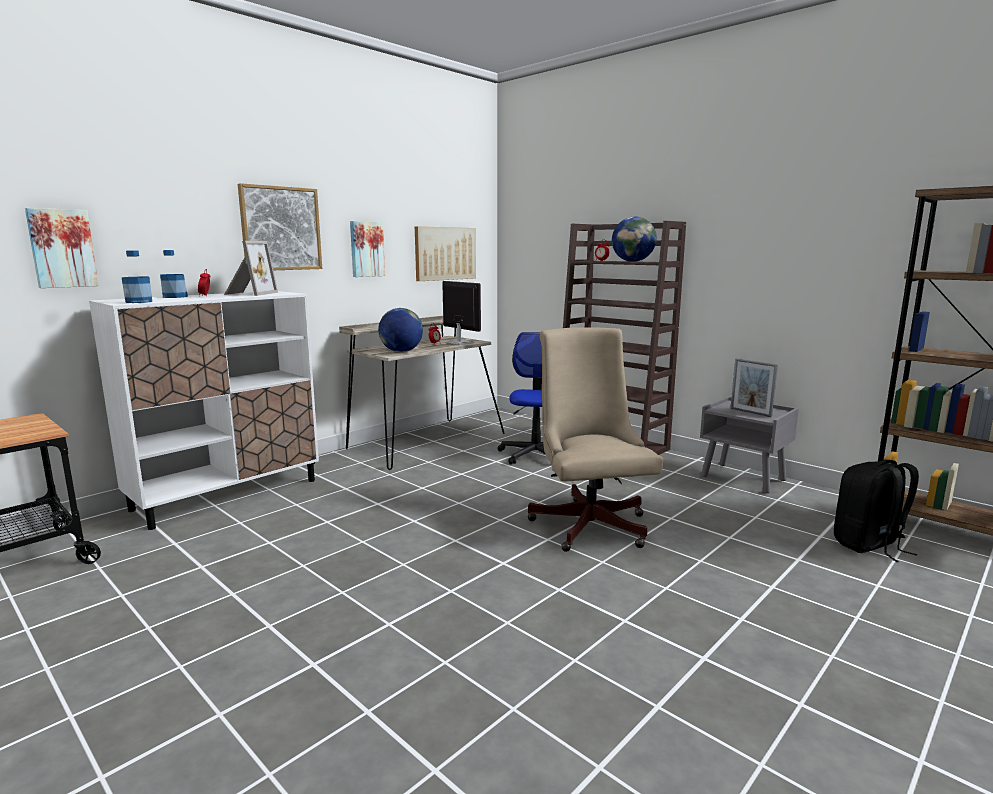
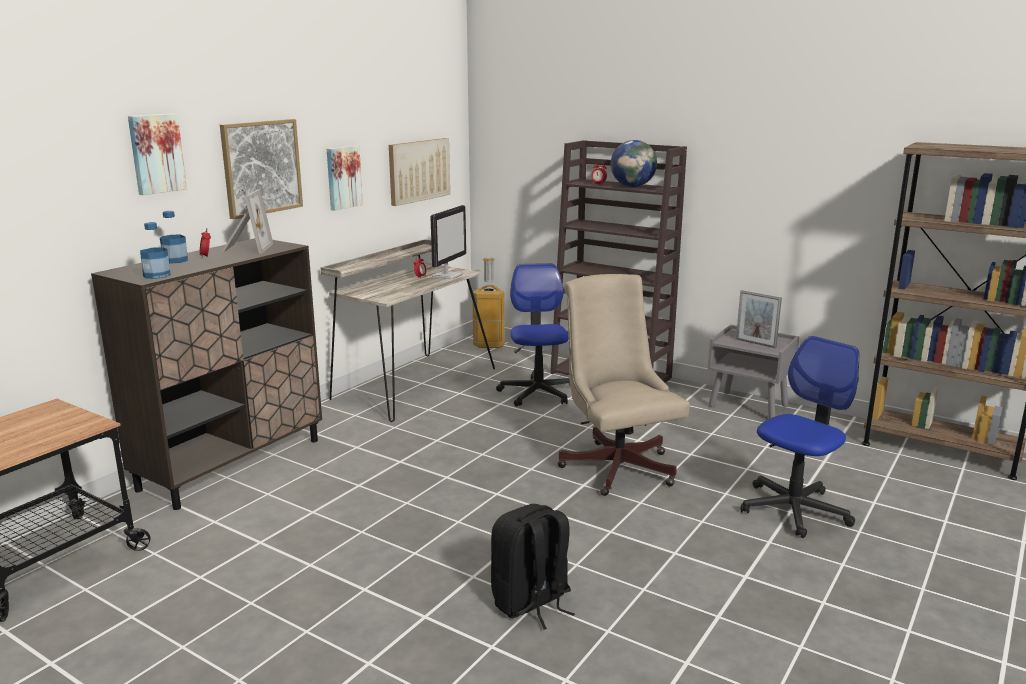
camera: 10 degrees left, 5 degrees up
picture [25,208,99,288] -> picture moved to [128,113,187,195]
white cabinet [89,291,319,530] -> brown cabinet [91,238,322,510]
globe [378,308,423,352] -> none
monitor [442,281,481,345] -> monitor turned 75 degrees clockwise [430,205,466,279]
black backpack [834,460,919,562] -> black backpack moved to [491,504,575,629]
none -> trash can [473,257,505,348]
none -> office chair [741,336,859,538]

